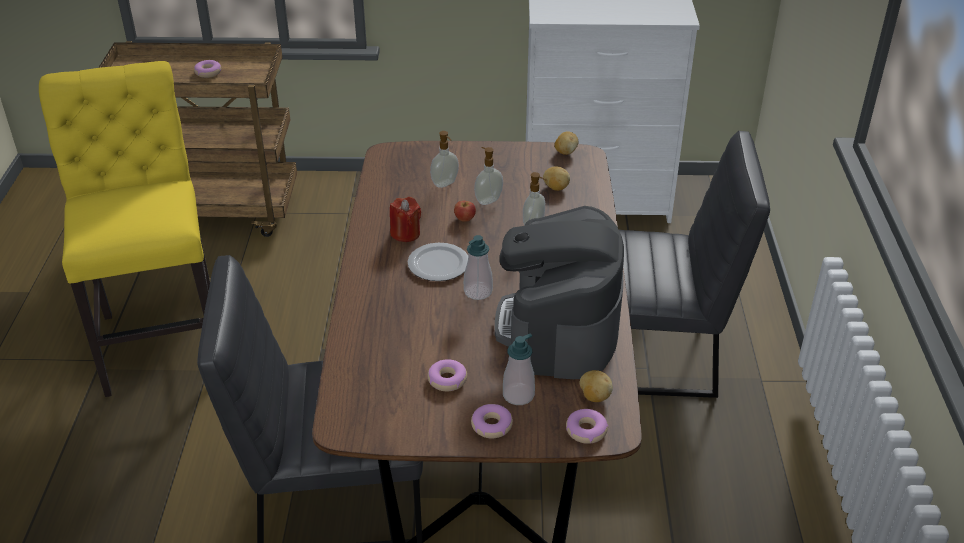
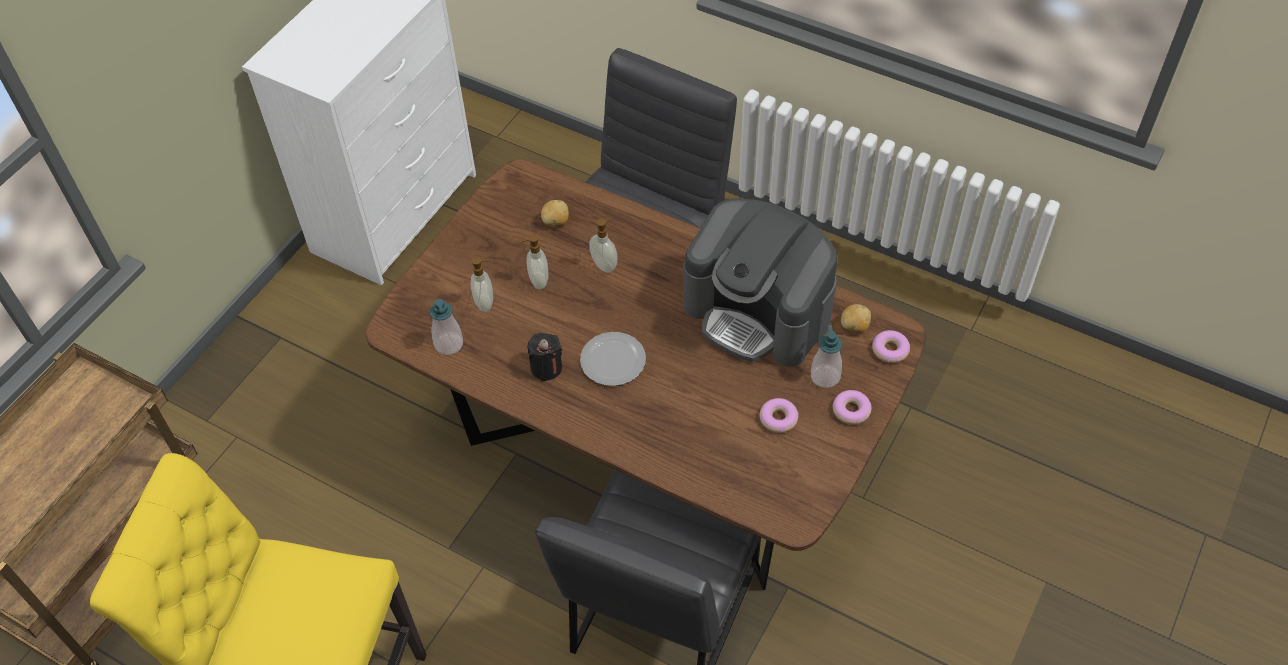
camera: 60 degrees left, 15 degrees up
donut [194,60,221,78] -> none
red candle [390,197,421,242] -> black candle [528,333,562,381]
apple [454,201,476,222] -> none
soap dispenser [464,235,493,300] -> soap dispenser moved to [430,299,463,355]
potato [555,131,579,155] -> none

